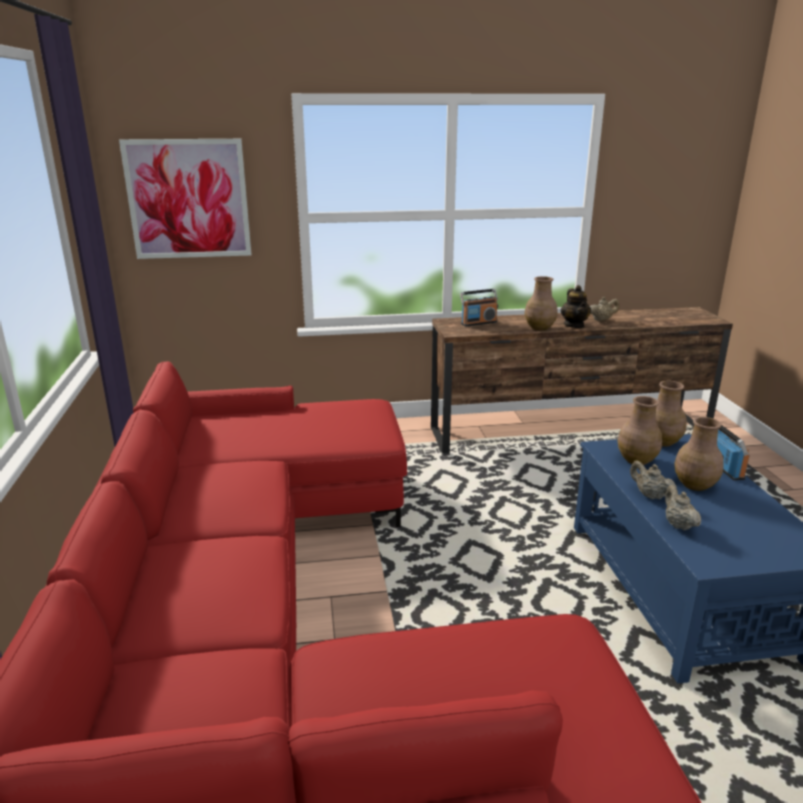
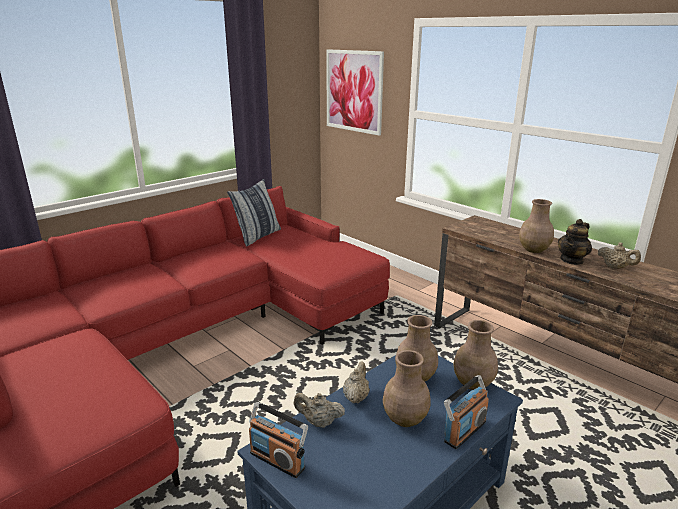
camera: 55 degrees right, 0 degrees up
radio [460,289,498,327] -> radio moved to [249,402,308,478]
beige teapot [665,485,701,530] -> beige teapot turned 120 degrees counterclockwise [294,393,345,428]
none -> pillow [227,179,281,247]

